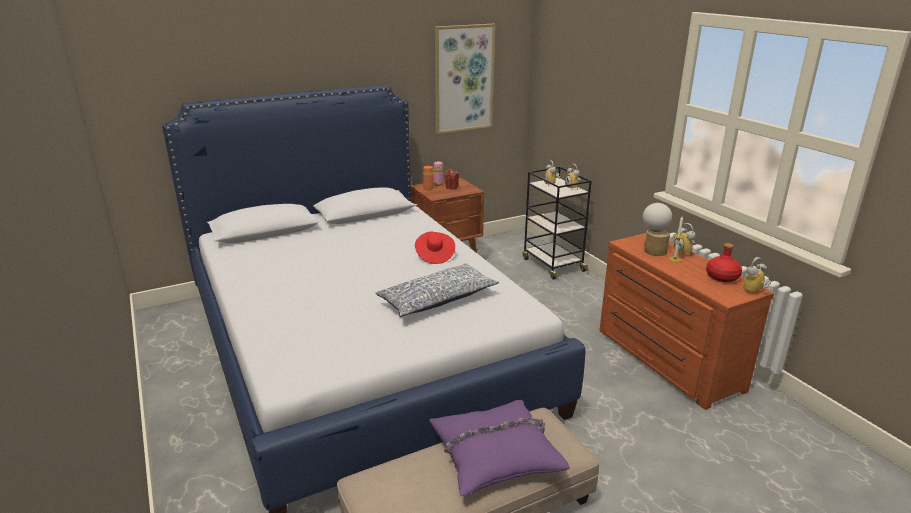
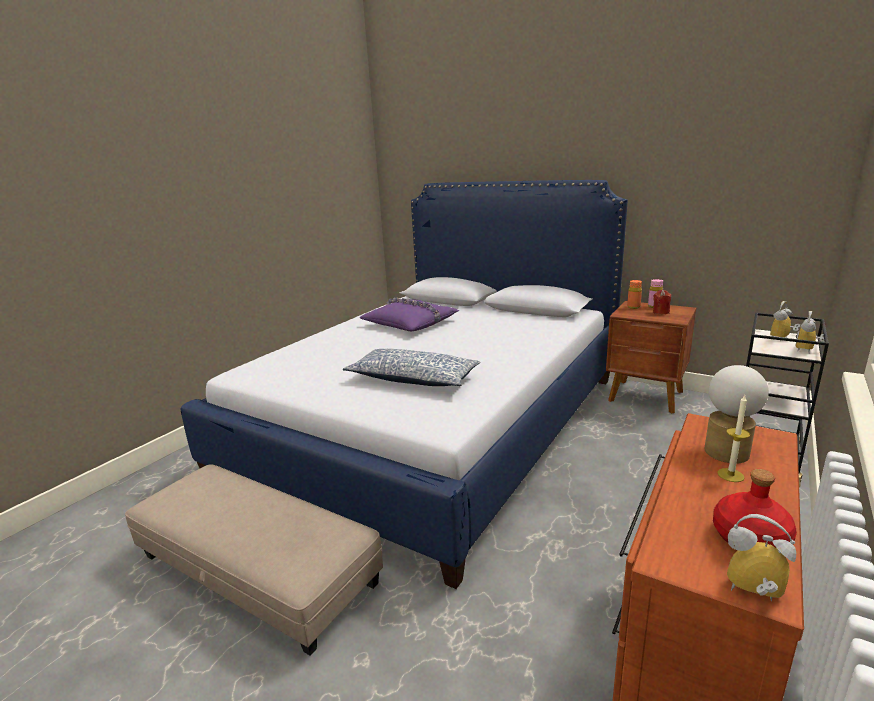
camera: 60 degrees right, 5 degrees down
red hat [415,232,455,264] -> none
purple pillow [429,400,570,496] -> purple pillow moved to [359,298,460,331]
picture [435,24,495,134] -> none
alarm clock [674,223,696,256] -> none

